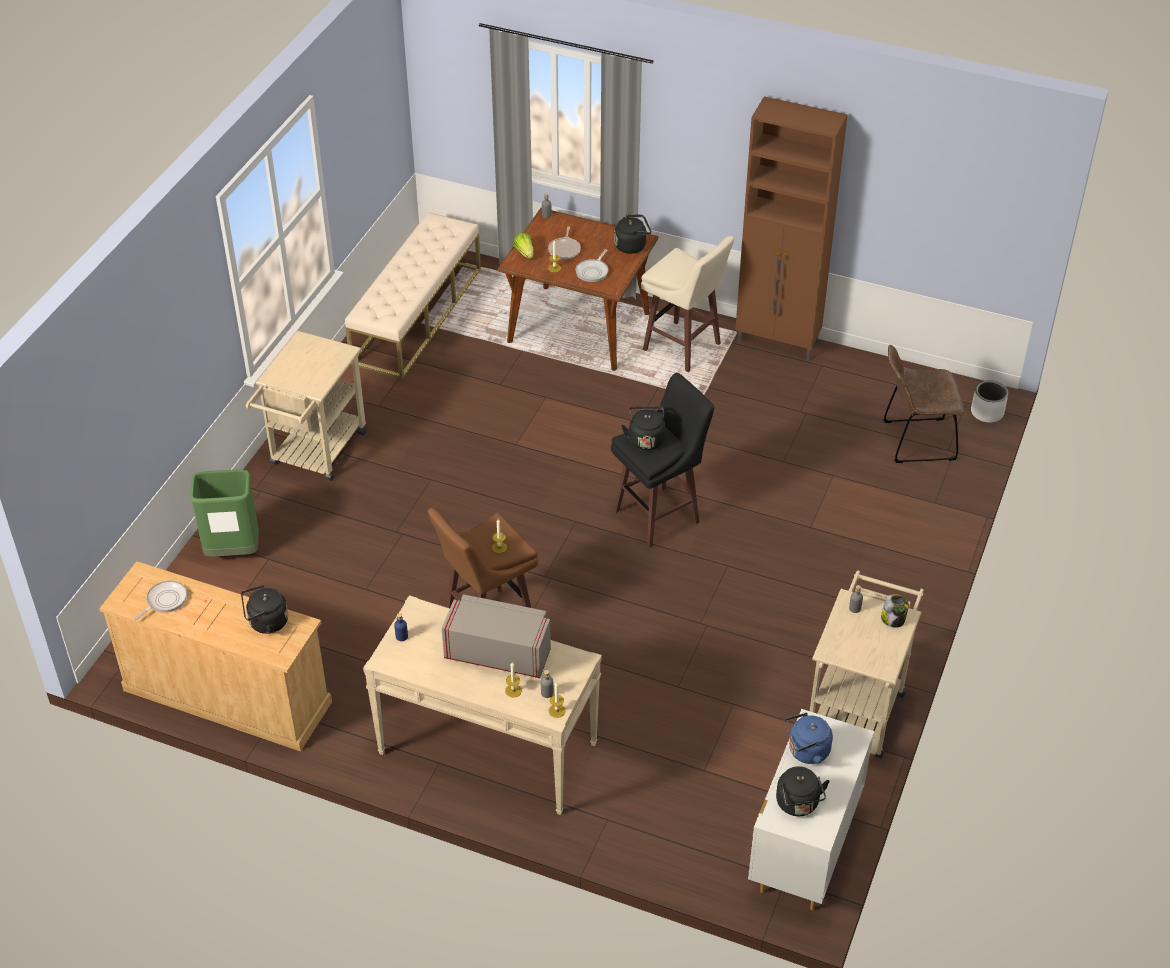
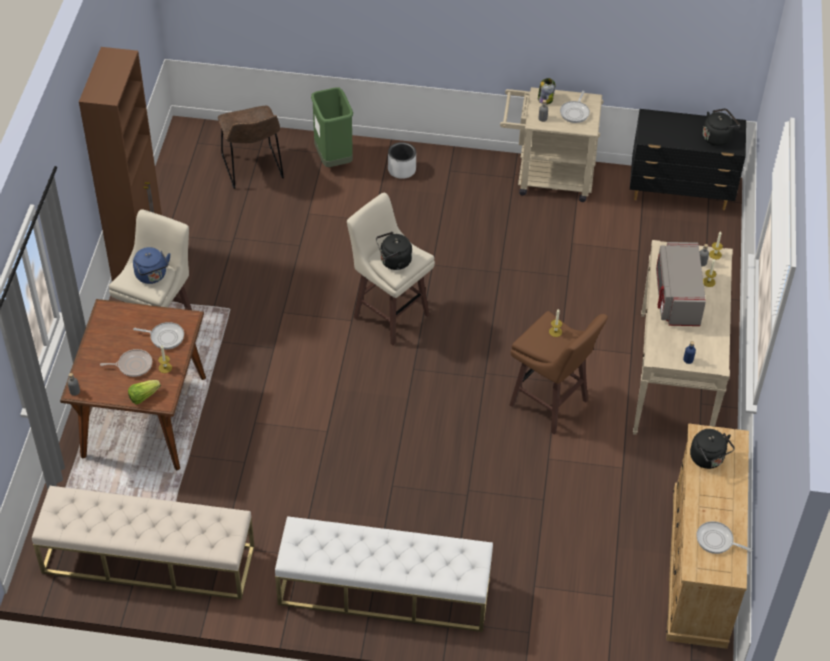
camera: 105 degrees left, 5 degrees up
green trash can [190,469,259,556] -> green trash can moved to [311,87,353,167]
beige cart [246,331,367,481] -> white bench [275,516,493,632]
black stool [611,373,714,548] -> beige stool [347,193,435,345]
black kettle [614,215,651,254] -> none
white dresser [748,709,874,910] -> black dresser [630,109,746,210]
blue kettle [784,713,833,764] -> blue kettle moved to [133,247,170,284]
white planter [971,380,1008,423] -> white planter moved to [388,142,416,179]
none -> frying pan [560,91,590,123]

